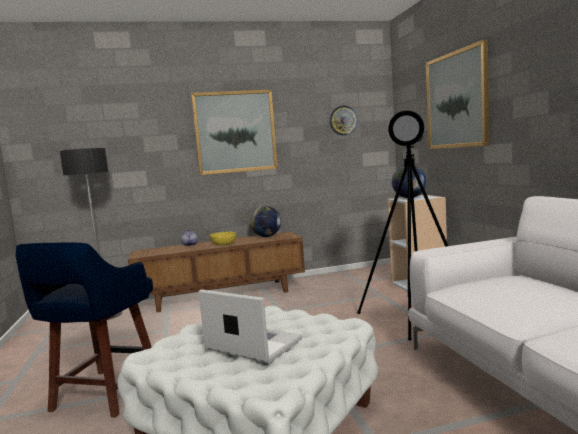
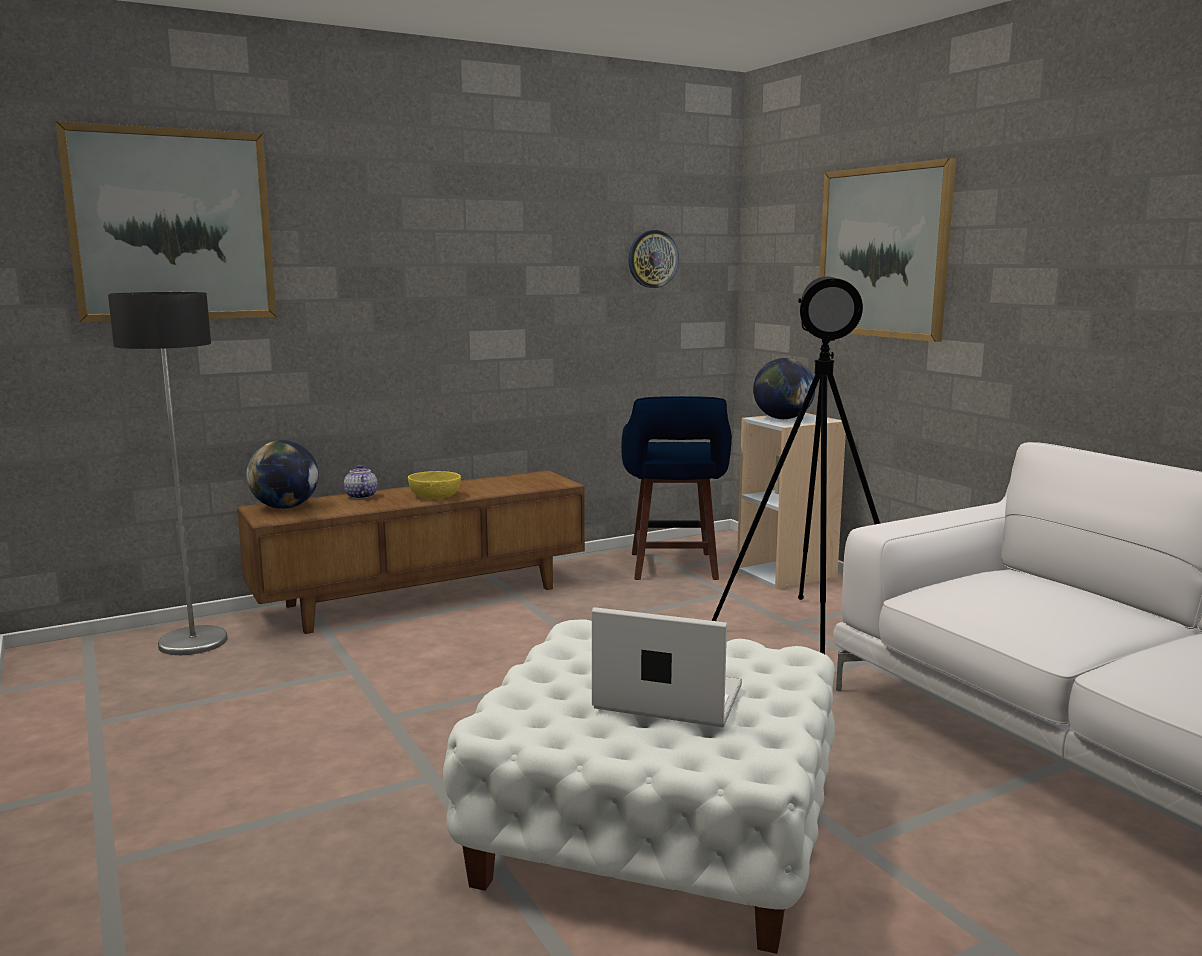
camera: 15 degrees left, 5 degrees up
blue stool [16,242,153,418] -> blue stool moved to [621,396,732,580]
picture [191,90,278,175] -> picture moved to [55,121,277,323]
globe [250,206,281,237] -> globe moved to [246,440,319,509]

